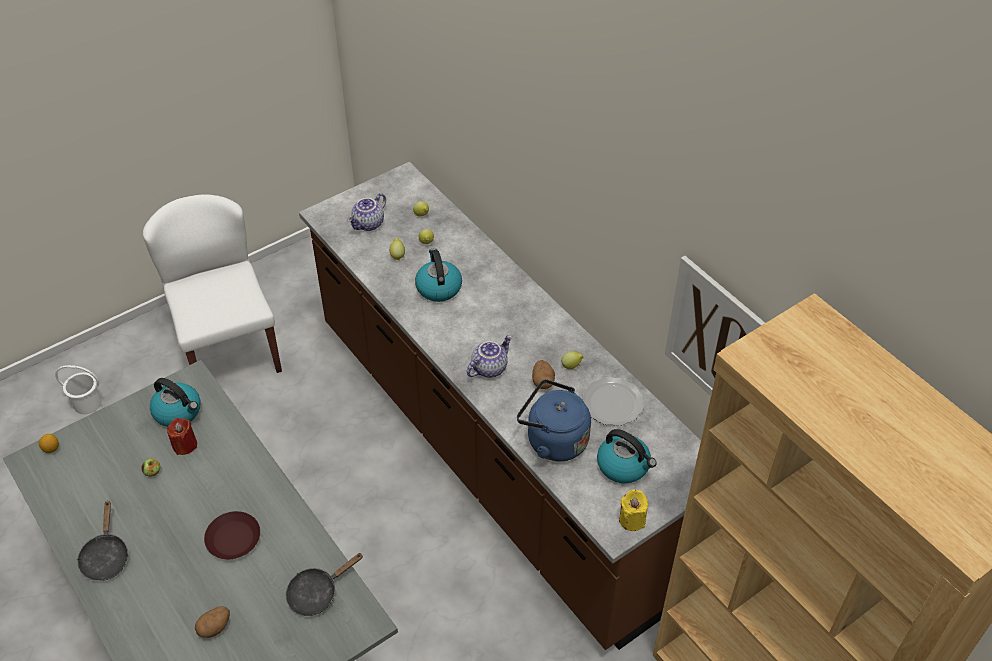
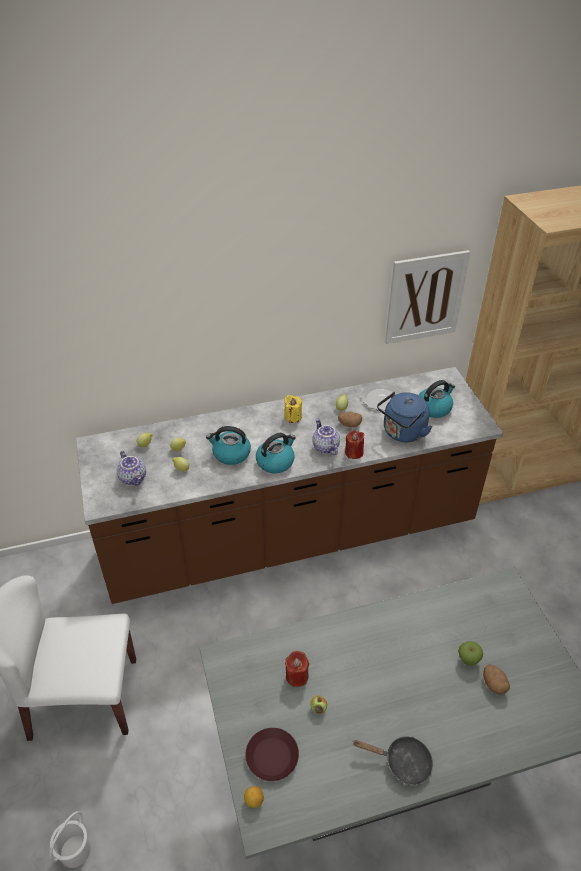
camera: 70 degrees left, 5 degrees down
kettle [150,378,201,427] -> kettle moved to [256,433,296,473]
brown plate [204,511,260,559] -> brown plate moved to [245,728,299,781]
black frying pan [286,553,363,616] -> none
yellow candle [619,489,648,531] -> yellow candle moved to [284,395,302,423]
none -> red candle [345,430,364,459]
none -> apple [458,641,483,666]

